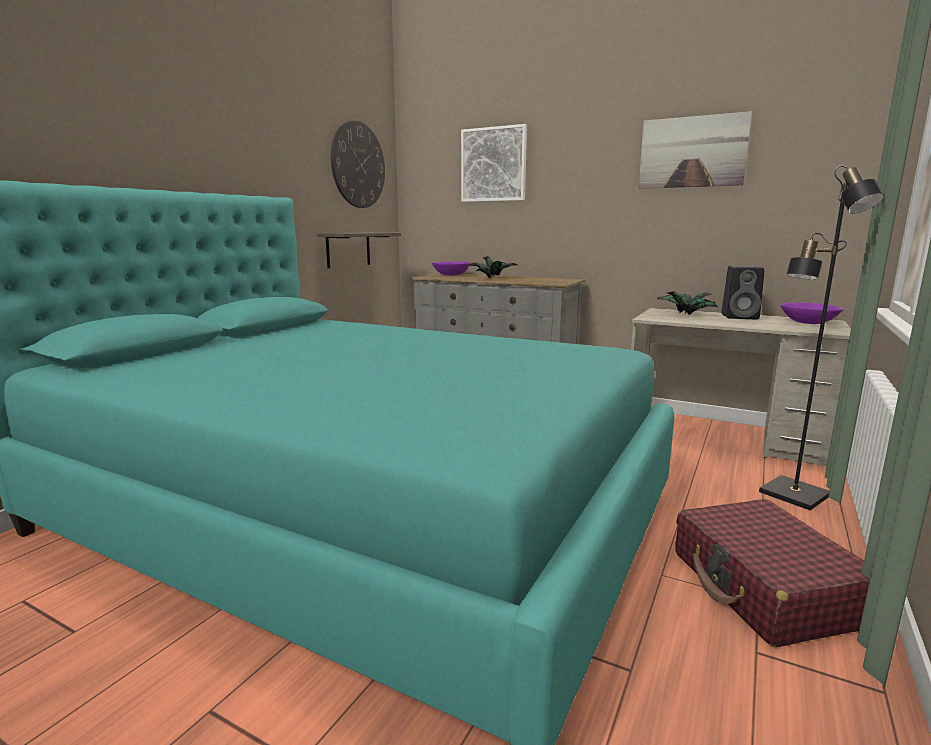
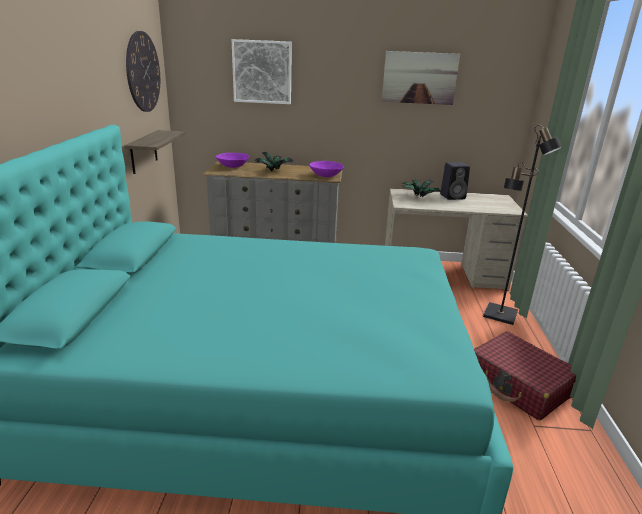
camera: 25 degrees left, 10 degrees up
purple bowl [781,303,844,324] -> purple bowl moved to [309,161,344,177]

